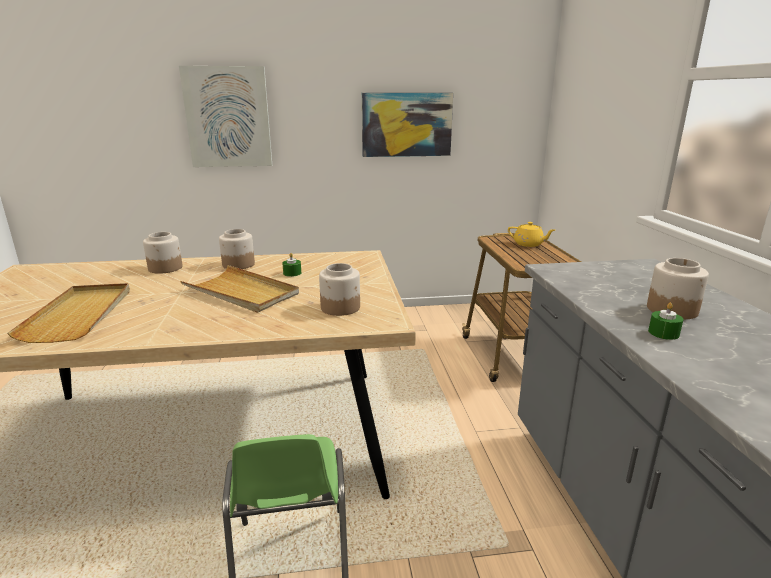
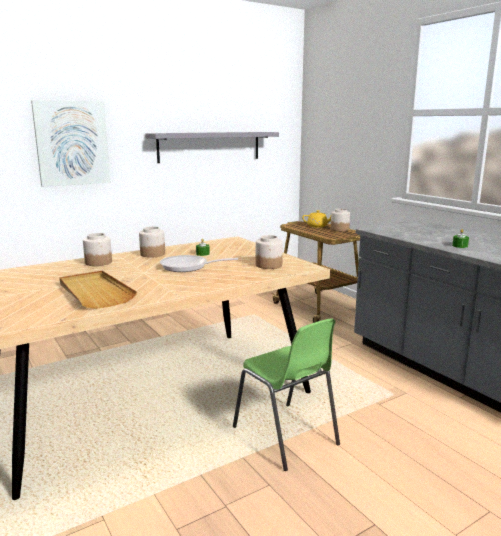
camera: 25 degrees left, 5 degrees down
beige tray [180,265,299,313] -> frying pan [160,255,238,272]
picture [362,93,453,157] -> grey shelf [145,132,279,163]
jar [647,258,709,319] -> jar moved to [331,208,350,231]

